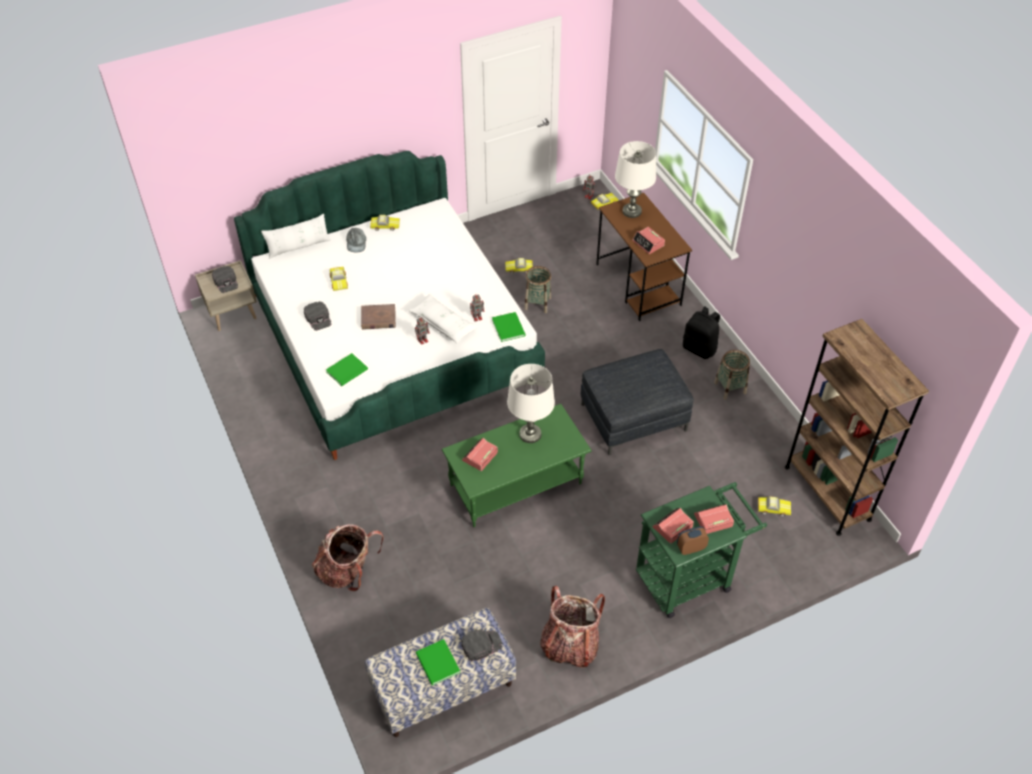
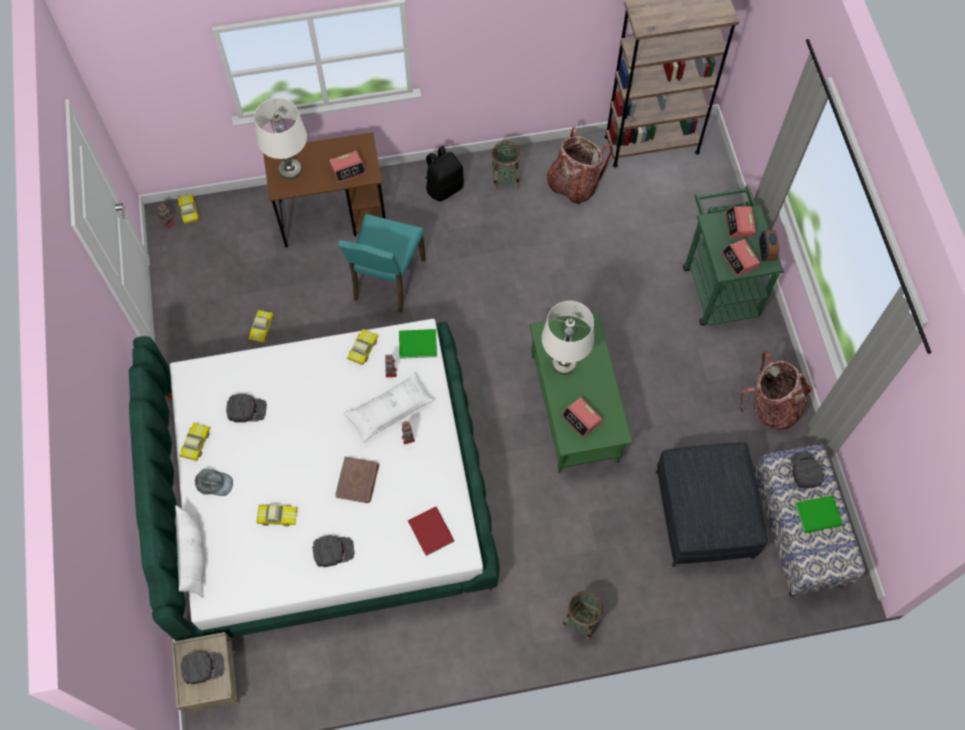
camera: 75 degrees left, 15 degrees up
backpack [312,524,384,591] -> backpack moved to [547,127,613,204]
green book [326,353,368,386] -> red book [408,507,454,556]
basket [524,266,551,313] -> basket moved to [562,591,603,640]
grey ottoman [580,349,694,455] -> grey ottoman moved to [656,442,768,567]
toy car [758,496,791,517] -> toy car moved to [347,329,379,365]
none -> black cap [226,394,267,423]
none -> turquoise chair [338,214,426,313]

